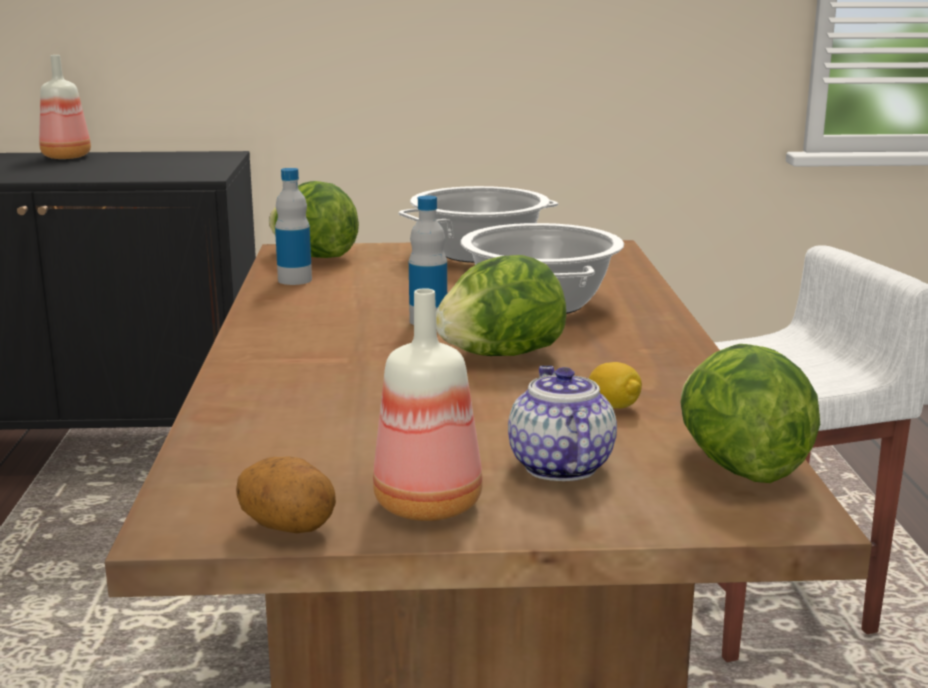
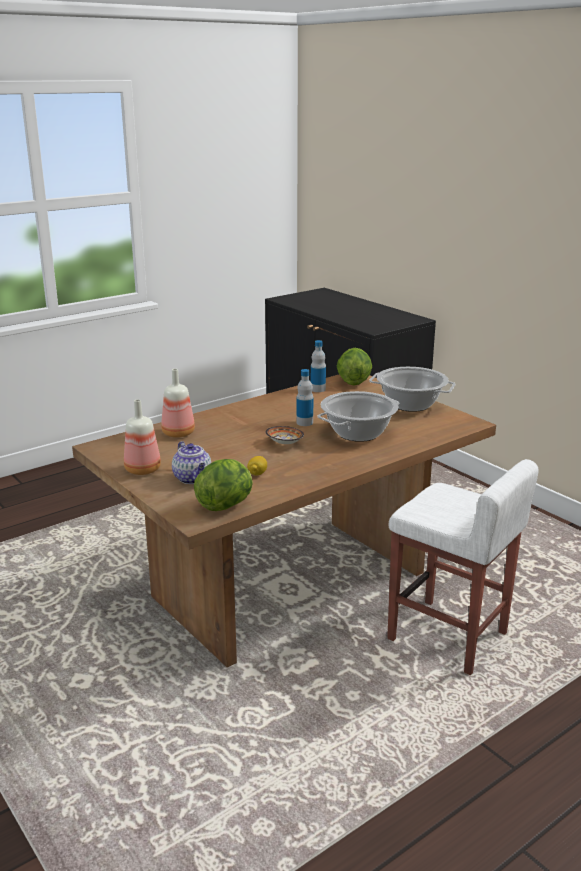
camera: 55 degrees right, 5 degrees up
bottle [39,55,91,159] -> bottle moved to [161,368,195,438]
potato [236,456,336,533] -> none
lettuce [436,255,566,356] -> bowl [266,426,304,444]
teapot [508,366,617,481] -> teapot turned 105 degrees clockwise [172,441,211,484]

